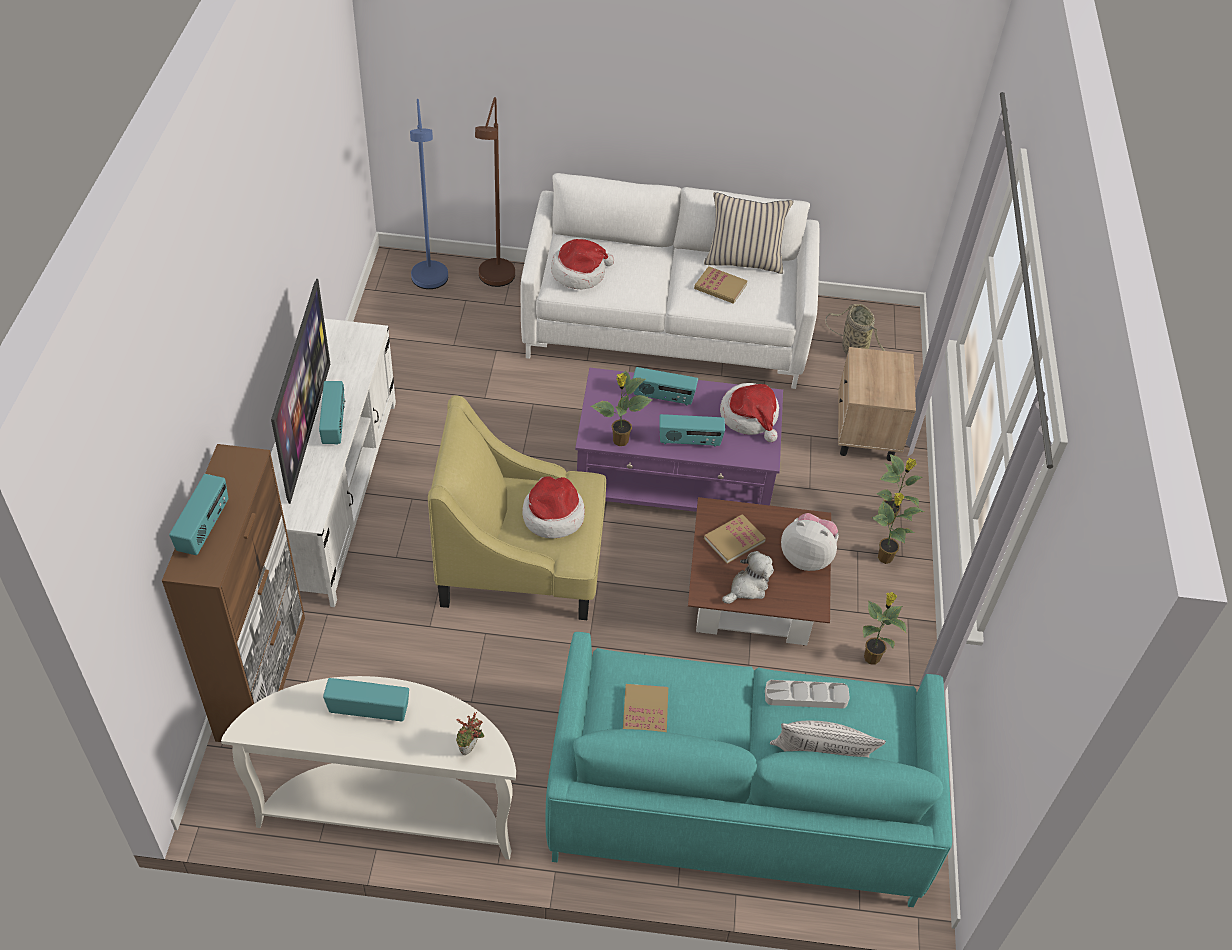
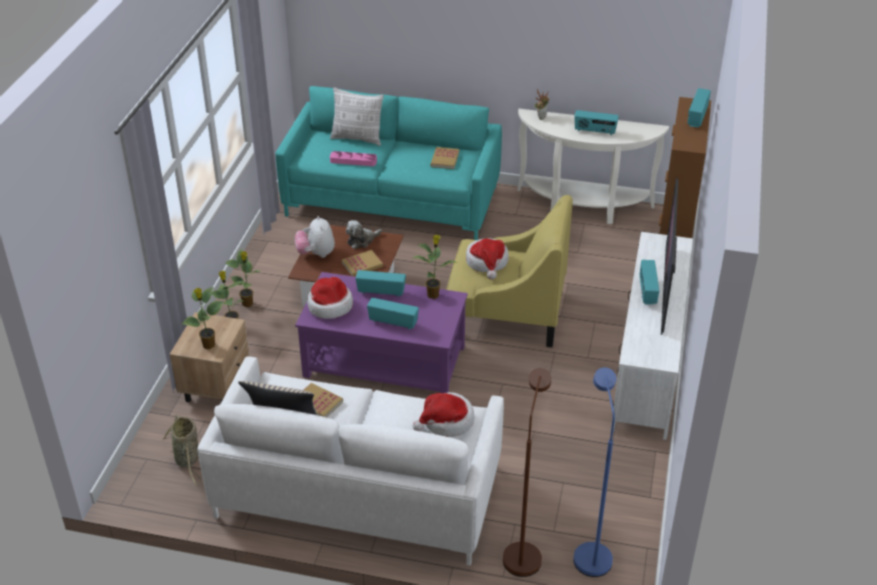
camera: 170 degrees left, 10 degrees down
grey tray [765,680,850,709] -> pink tray [330,151,377,166]
plush toy [781,513,839,571] -> plush toy turned 45 degrees clockwise [295,216,335,258]
potted plant [863,592,907,665] -> potted plant moved to [182,287,224,349]

